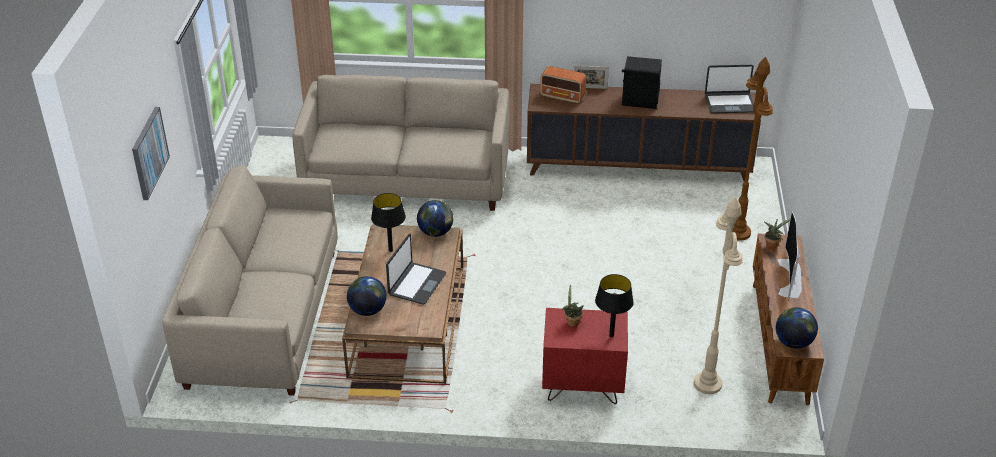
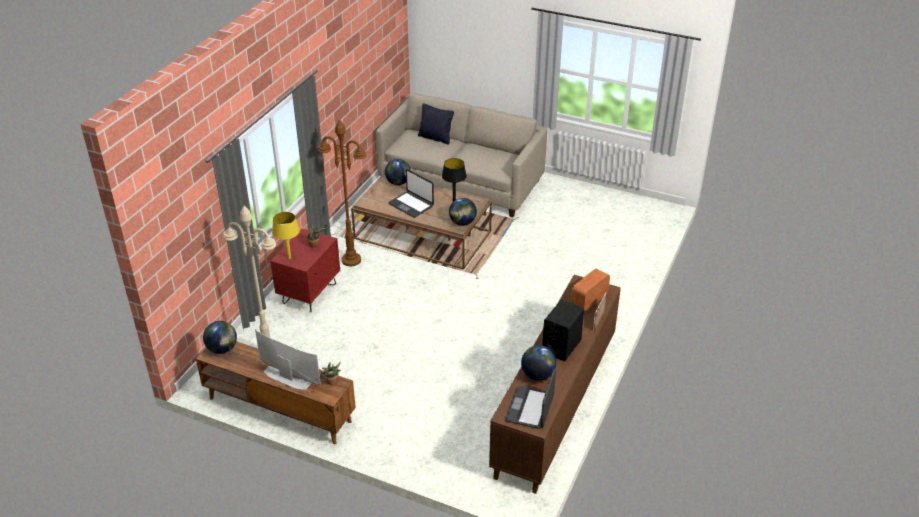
camera: 110 degrees right, 0 degrees up
picture [132,107,170,200] -> none
beige sofa [292,75,509,211] -> none
black table lamp [595,274,634,337] -> yellow table lamp [272,212,300,259]
brown floor lamp [733,57,773,241] -> brown floor lamp moved to [318,120,366,266]
none -> black pillow [418,103,454,145]
none -> globe [521,345,556,381]

